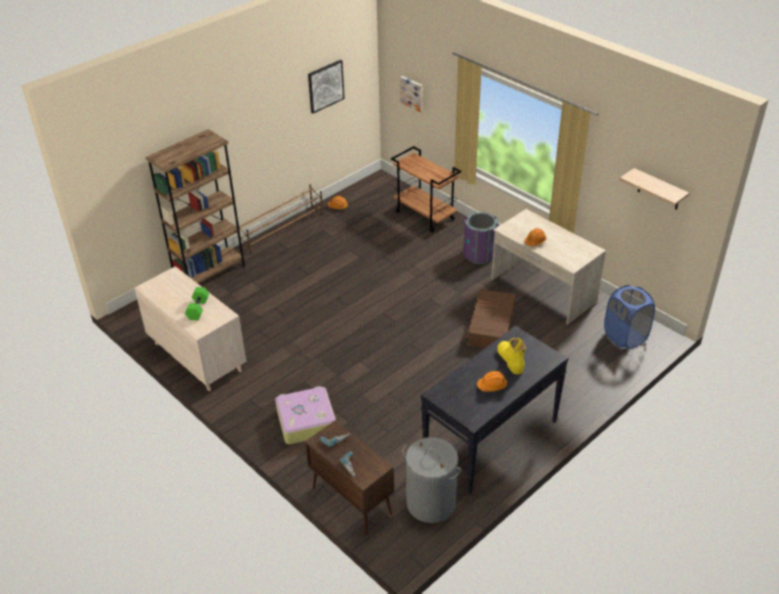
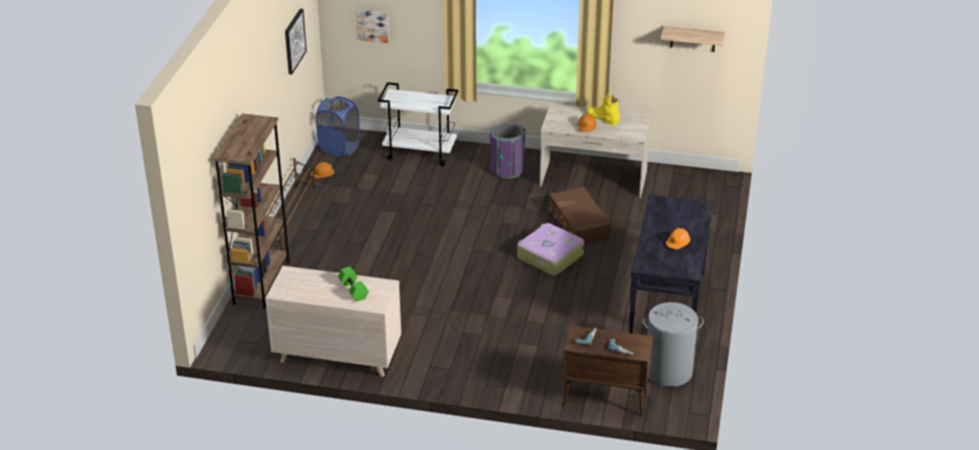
camera: 35 degrees left, 5 degrees down
suitcase [275,386,336,444] -> suitcase moved to [517,223,584,275]
brown cart [391,146,461,233] -> white cart [378,82,458,166]
yellow boot [497,338,526,374] -> yellow boot moved to [587,94,620,125]
blue laundry basket [604,285,655,349] -> blue laundry basket moved to [316,97,360,157]

